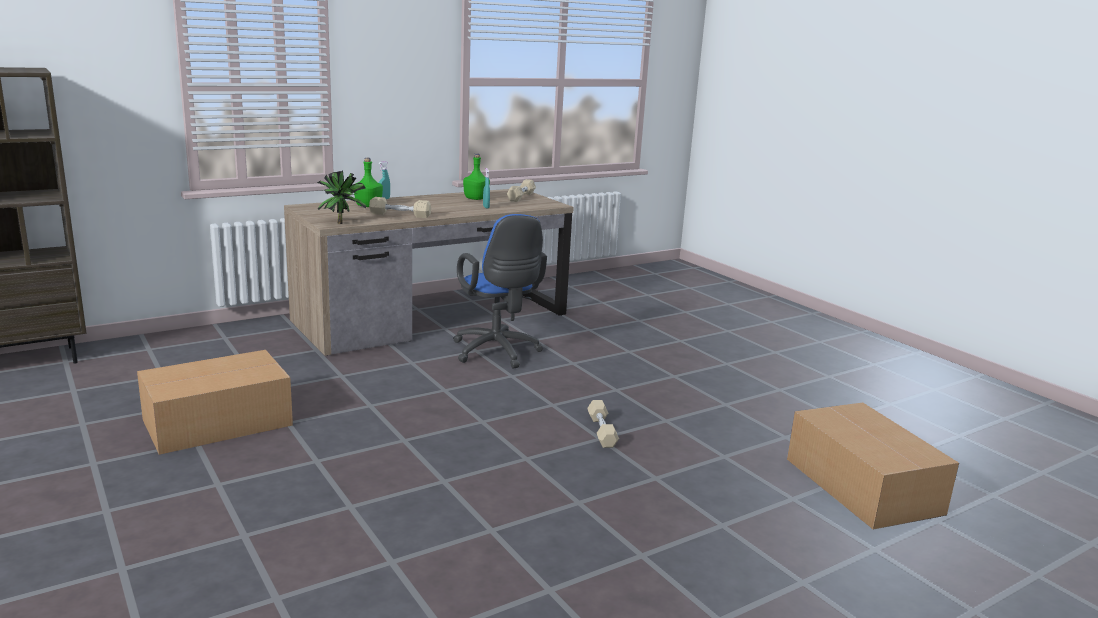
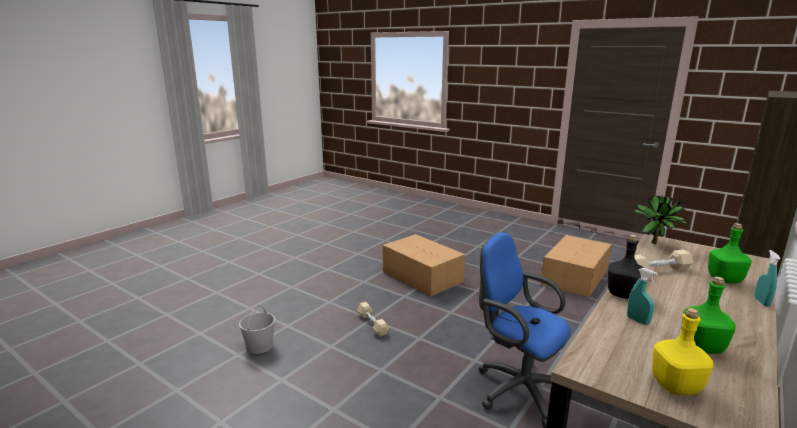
camera: 160 degrees right, 0 degrees up
beige dumbbell [507,179,536,202] -> yellow bottle [652,308,714,395]
cardboard box [787,403,959,530] -> cardboard box moved to [383,234,465,296]
none -> white bucket [239,305,275,354]
none -> black bottle [608,235,644,299]

